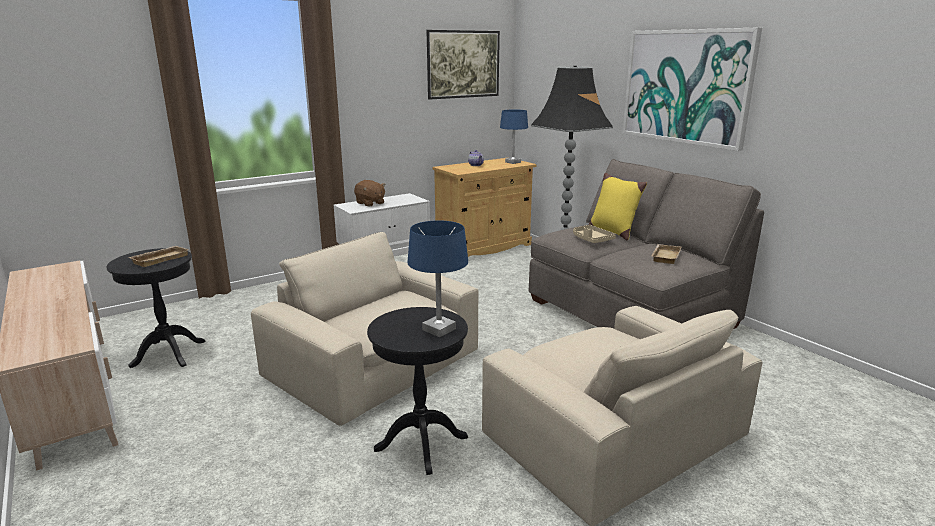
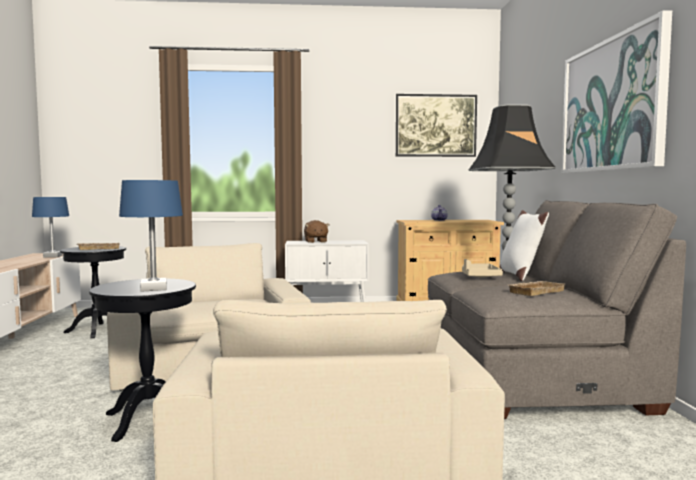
camera: 30 degrees right, 15 degrees down
blue table lamp [500,110,528,164] -> blue table lamp moved to [32,197,69,258]
yellow pillow [589,173,647,241] -> white pillow [499,210,549,281]

